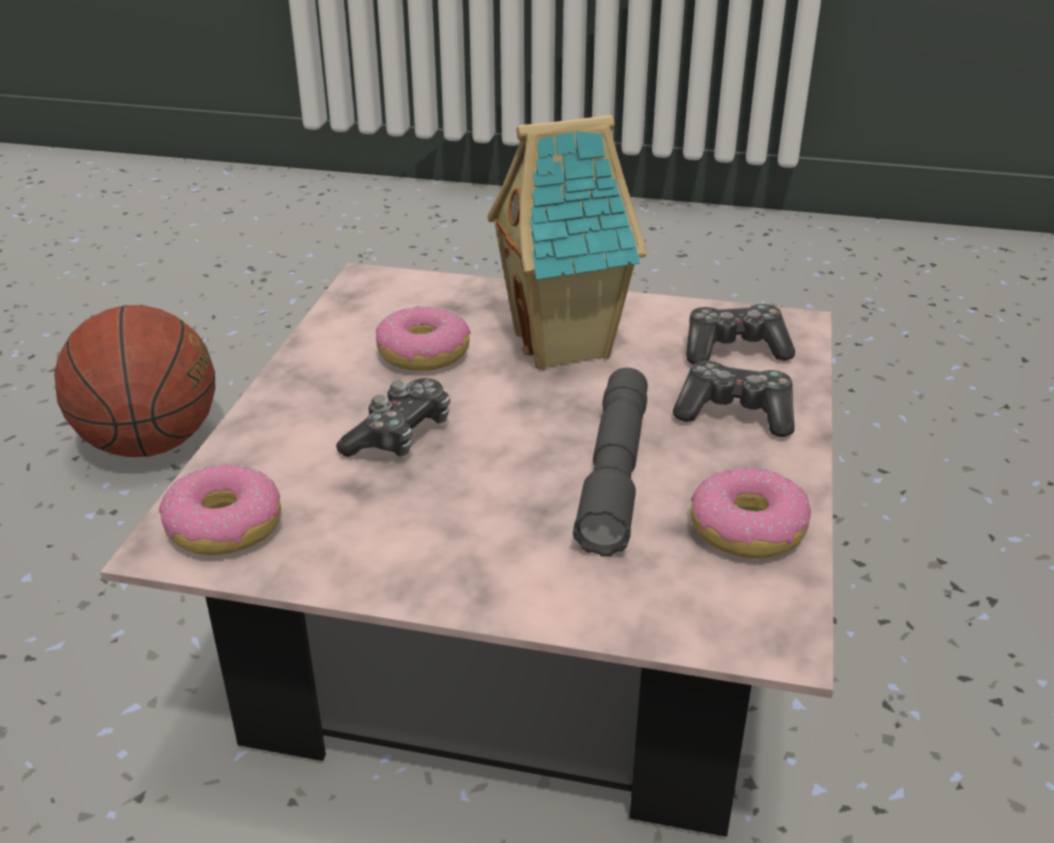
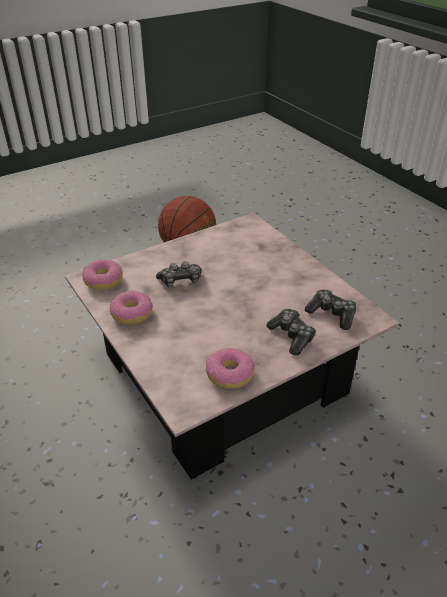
camera: 45 degrees right, 5 degrees up
donut [376,305,471,371] -> donut moved to [110,291,153,325]
toy house [487,115,647,370] -> none
grey flashlight [573,368,648,557] -> none

